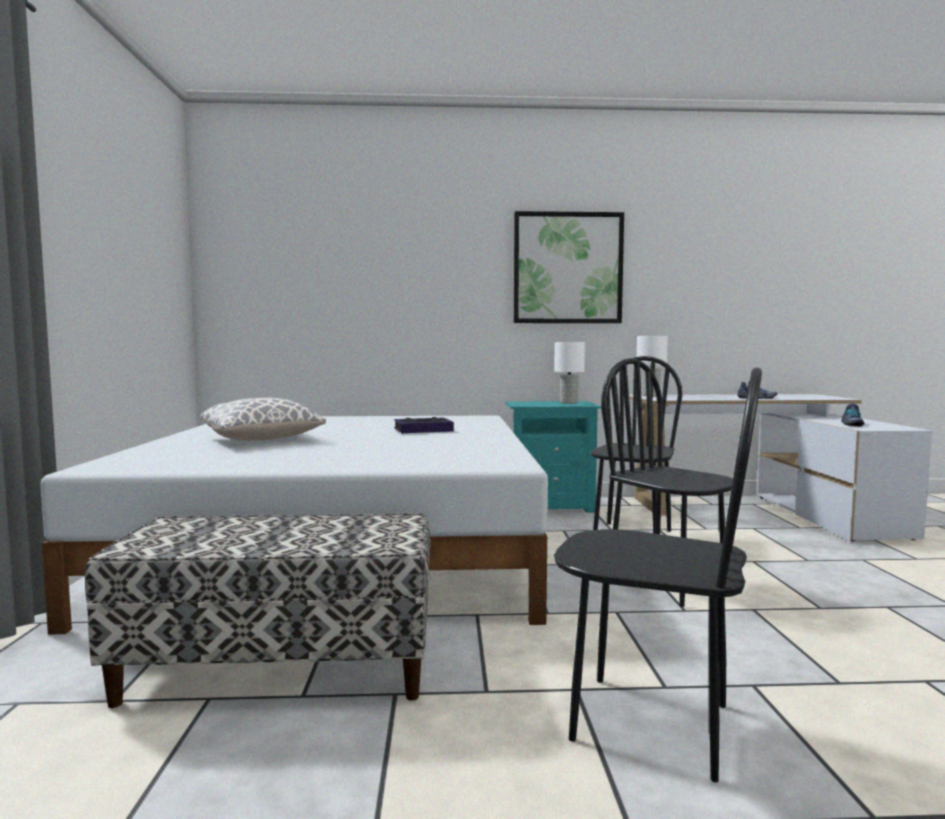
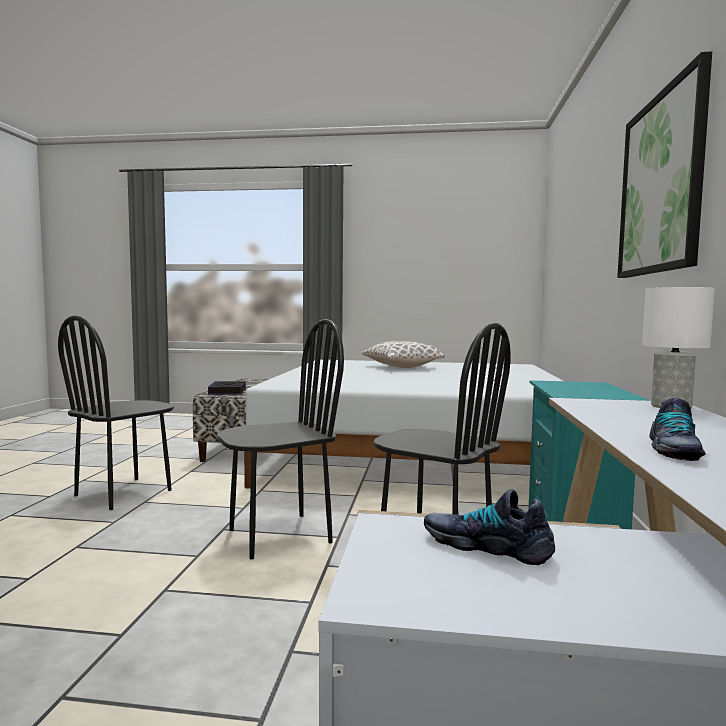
camera: 100 degrees right, 0 degrees up
book [394,417,454,433] -> book moved to [208,381,246,394]
white table lamp [554,342,585,404] -> none

